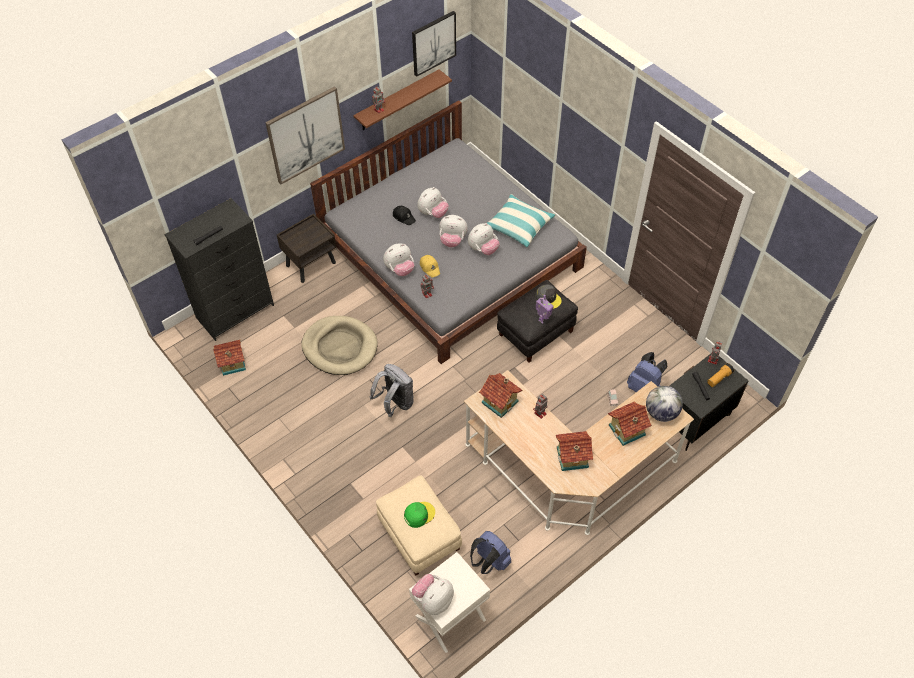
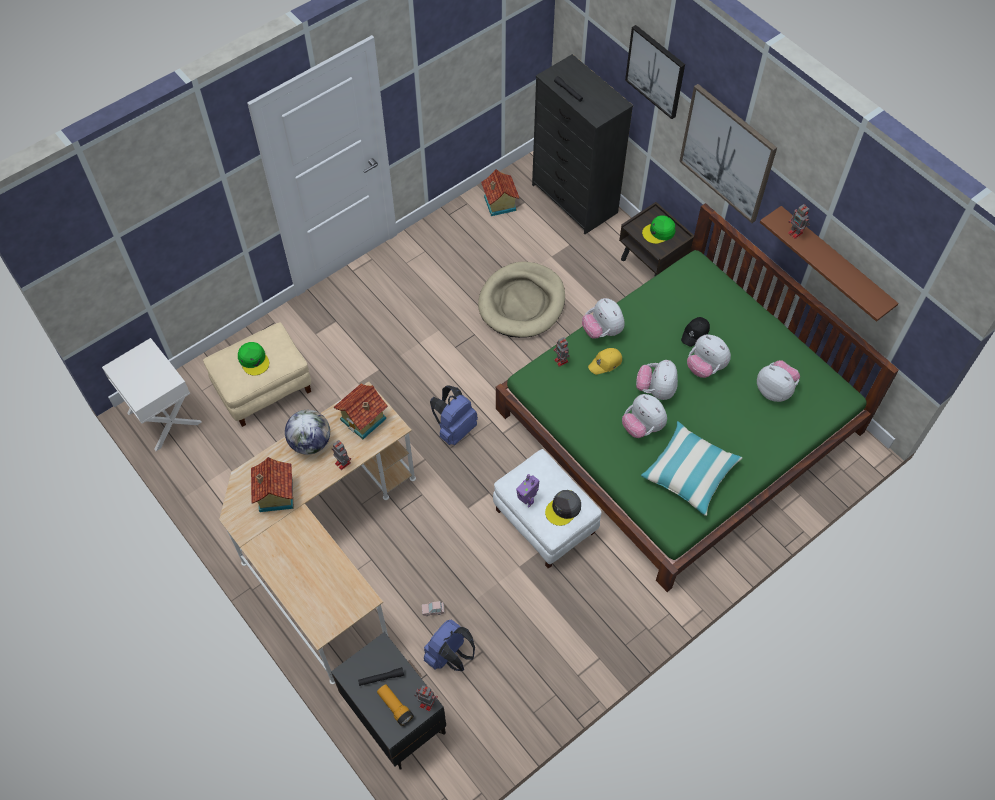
camera: 90 degrees right, 5 degrees up
grey bed [310,100,587,364] -> green bed [496,203,899,592]
grey backpack [370,364,414,417] -> none
picture [412,11,456,77] -> picture moved to [625,25,685,119]
plush toy [412,574,454,615] -> plush toy moved to [757,360,800,402]
blue backpack [470,531,511,574] -> blue backpack moved to [430,385,478,445]
black ottoman [497,280,578,363] -> white ottoman [493,449,601,569]
toy house [608,401,652,446] -> none
globe [646,386,683,422] -> globe moved to [285,410,330,455]
none -> green cap [642,215,676,244]

